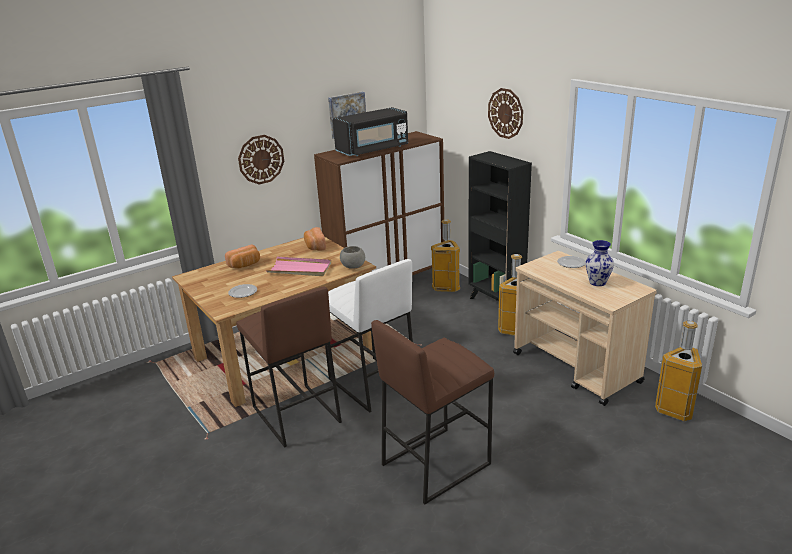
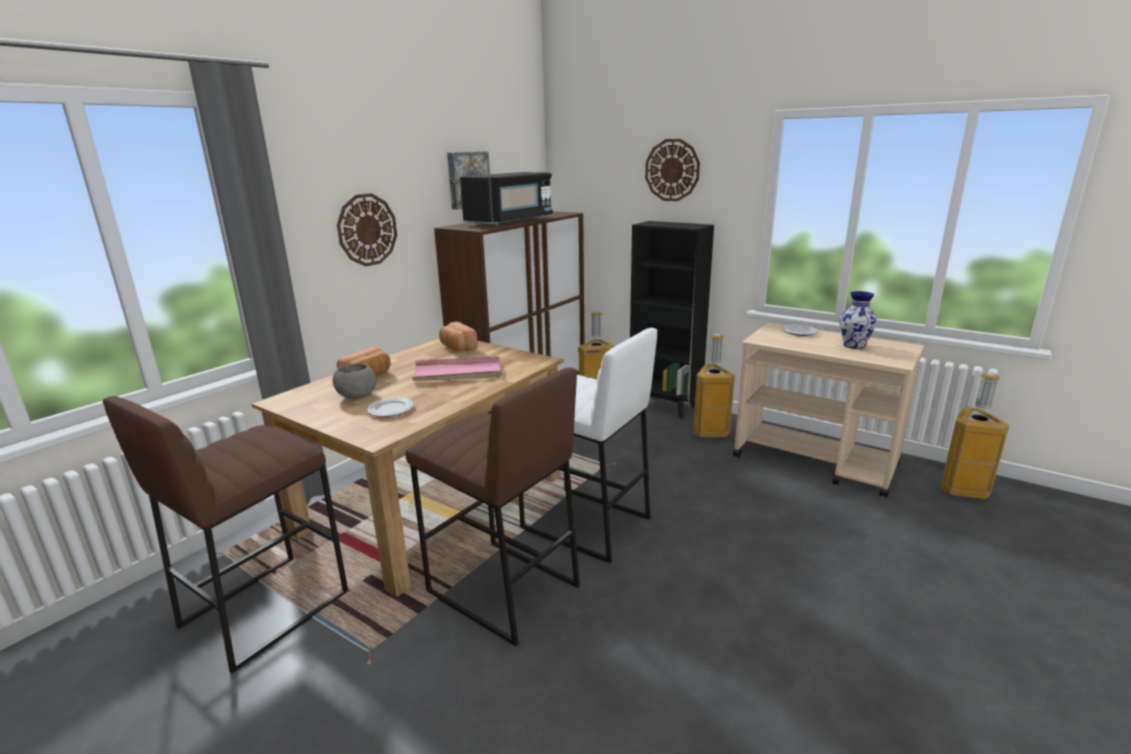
camera: 20 degrees left, 5 degrees down
grey bowl [340,246,365,269] -> grey bowl moved to [333,364,376,399]
brown stool [371,320,494,505] -> brown stool moved to [103,396,348,674]

